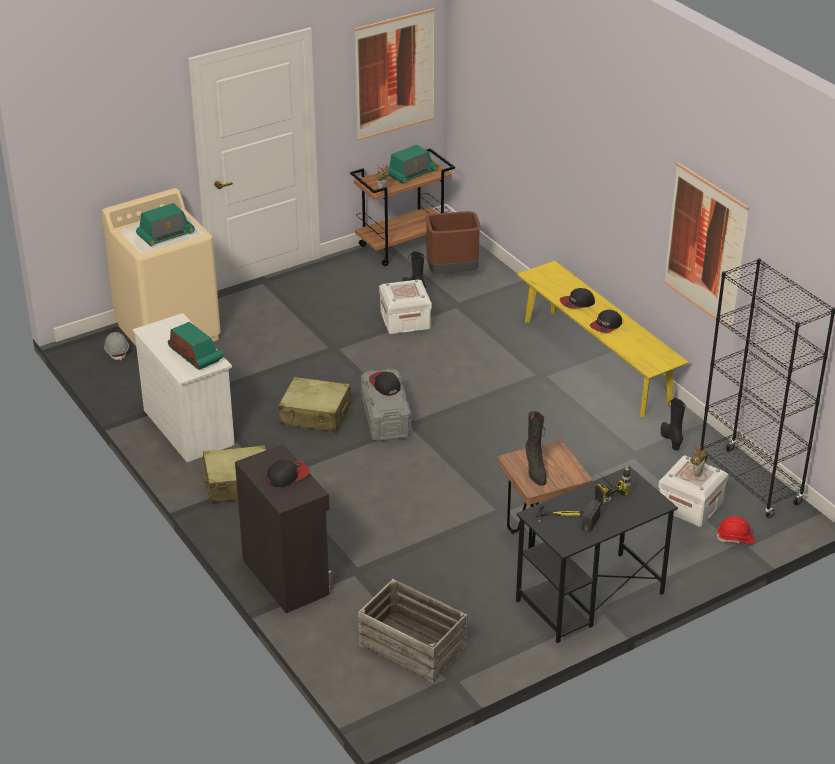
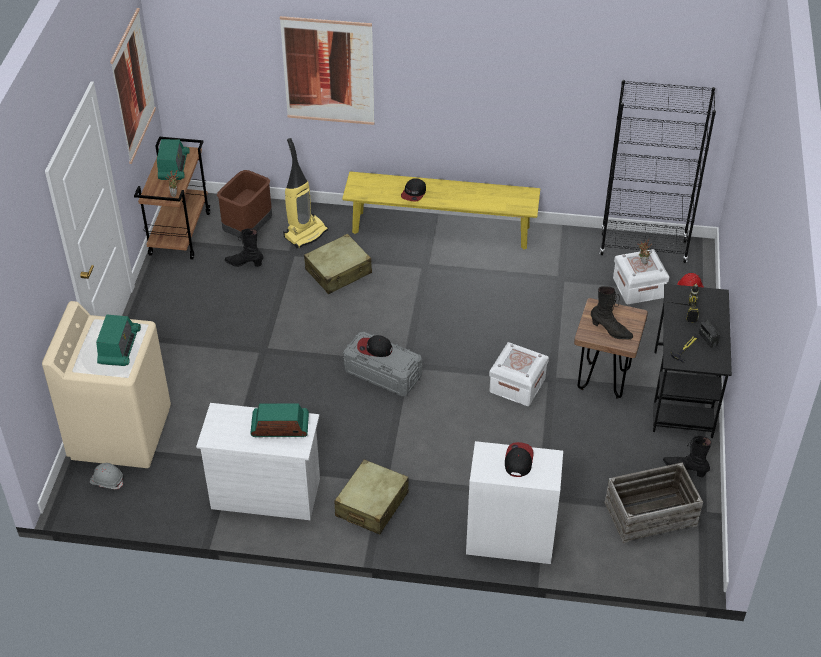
camera: 50 degrees left, 10 degrees up
black cabinet [235,444,333,613] -> white cabinet [466,441,563,564]
beige suitcase [278,377,352,432] -> beige suitcase moved to [304,234,372,294]
white storage box [379,280,432,334] -> white storage box moved to [489,342,549,406]
cap [590,310,622,333] -> none
black boot [661,398,685,450] -> black boot moved to [663,436,712,477]
picture [664,162,749,331] -> picture moved to [280,16,374,125]
none -> vacuum cleaner [283,138,328,248]

